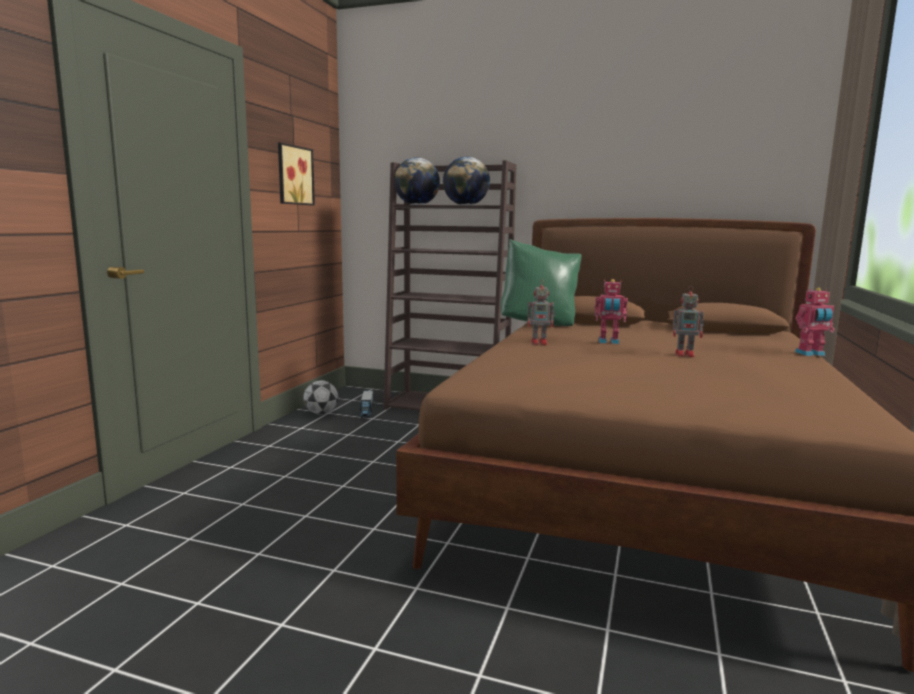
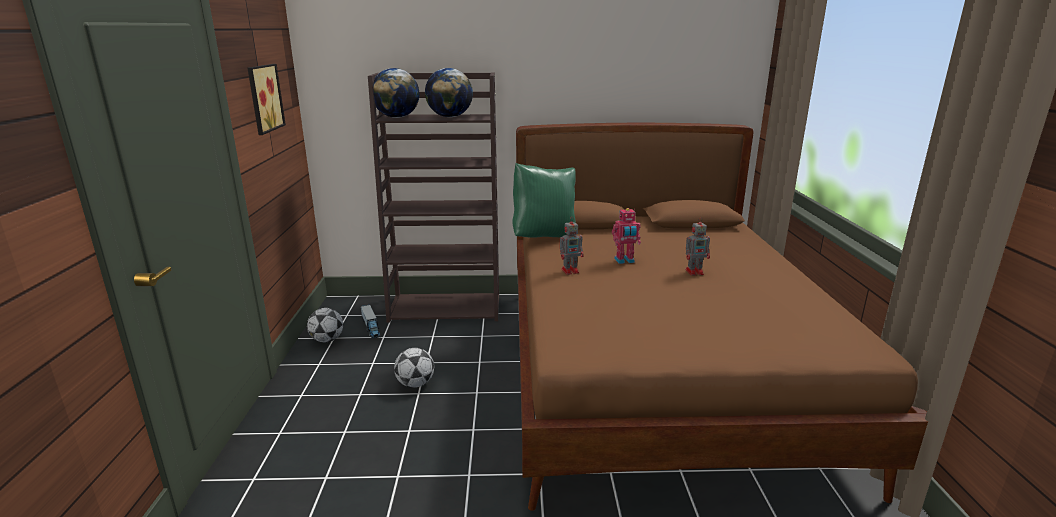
camera: 20 degrees left, 10 degrees up
toy robot [795,288,835,356] -> none
none -> football [394,348,434,388]

